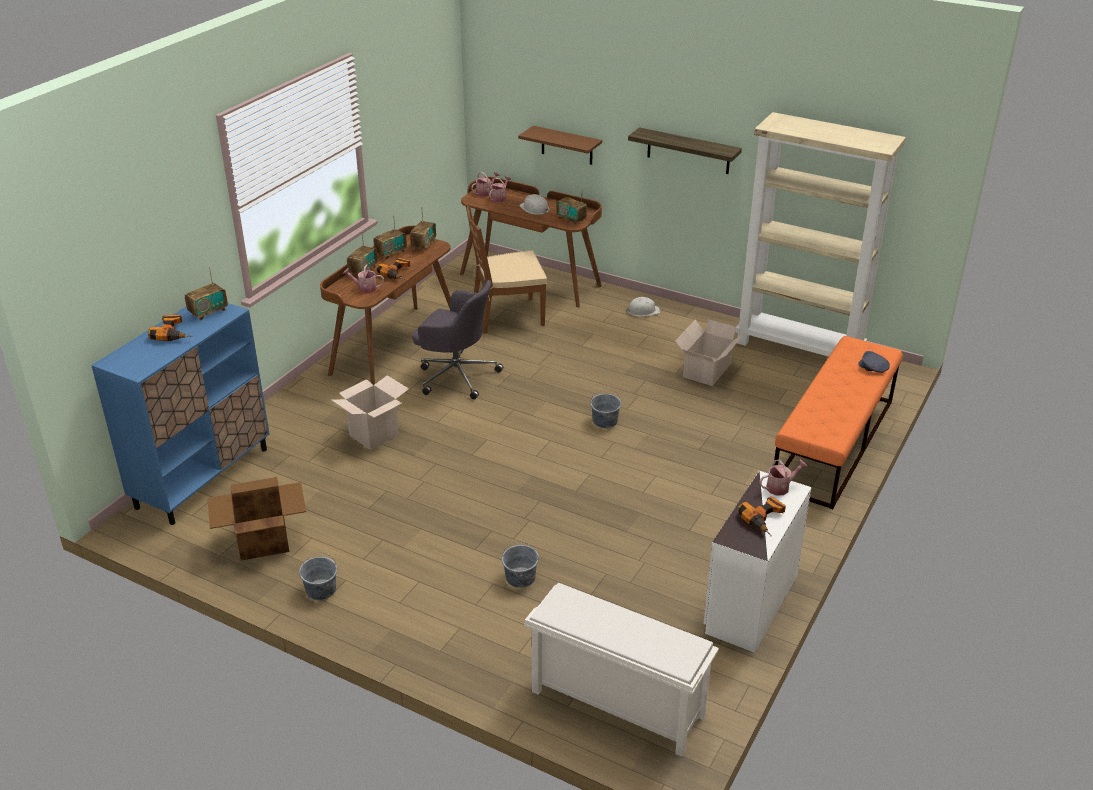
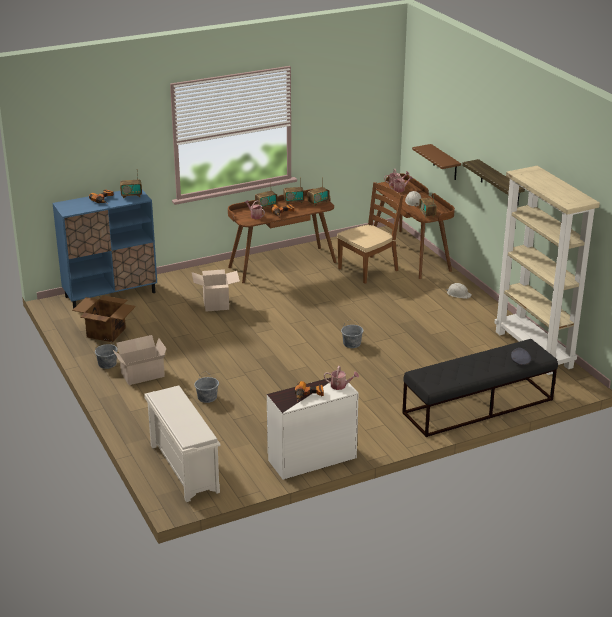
camera: 35 degrees right, 5 degrees down
grey office chair [412,280,503,399] -> none
brown chair [466,203,547,334] -> brown chair turned 120 degrees clockwise [337,182,403,284]
cardboard box [675,319,745,386] -> cardboard box moved to [112,335,166,385]
orange bench [774,336,903,509] -> black bench [402,339,558,437]

